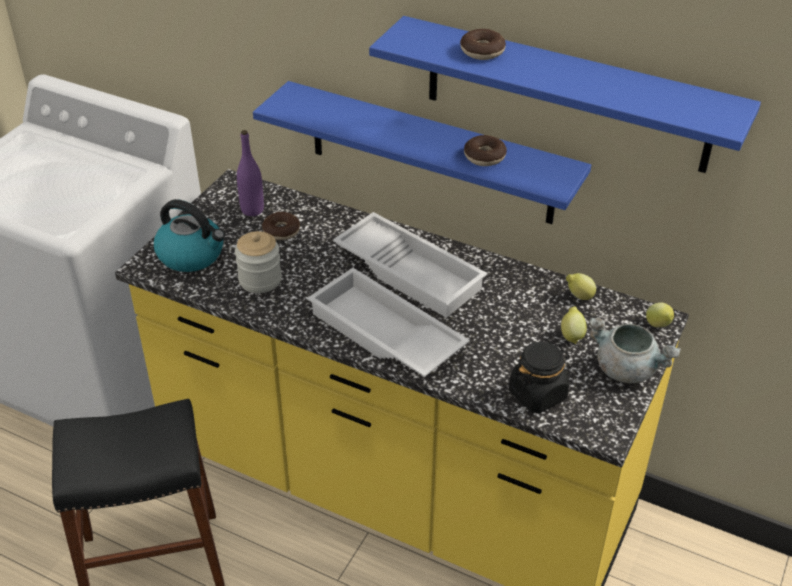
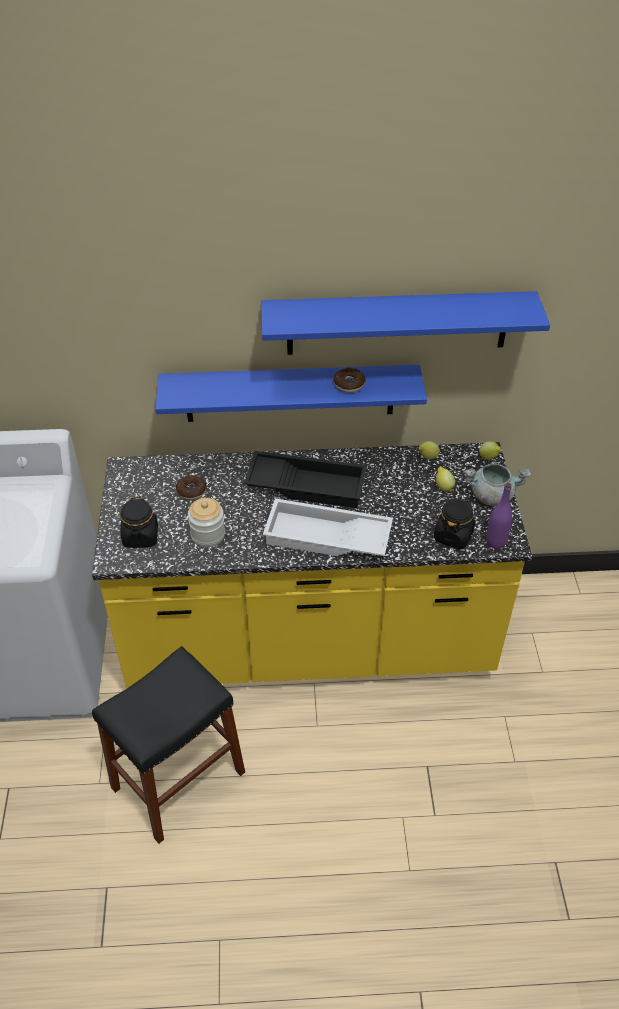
camera: 30 degrees left, 5 degrees up
kettle [154,199,225,272] -> black jar [120,497,158,548]
purple bottle [237,130,264,216] -> purple bottle moved to [486,483,512,549]
white tray [333,212,487,318] -> black tray [244,451,367,508]
donut [460,29,506,60] -> none

